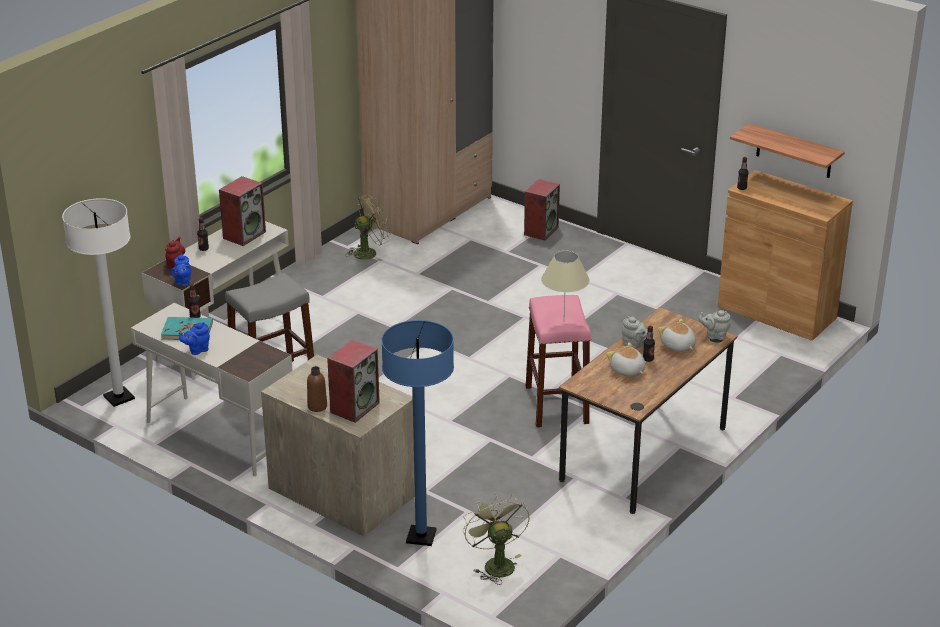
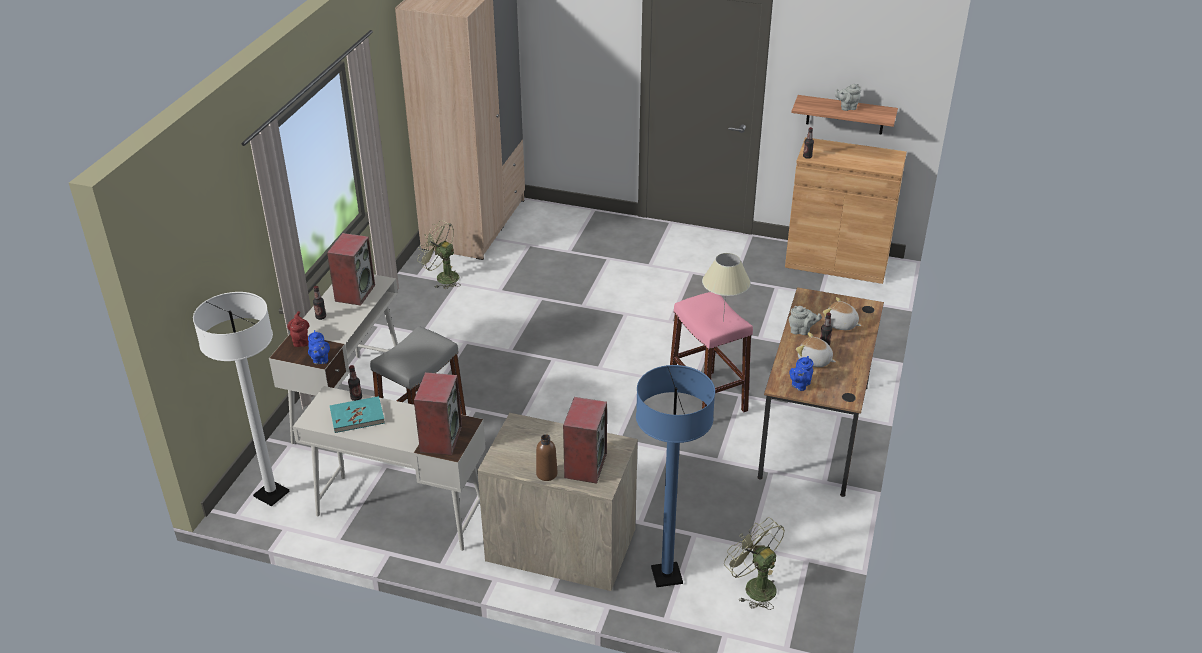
camera: 20 degrees left, 5 degrees up
blue teapot [179,322,210,355] -> blue teapot moved to [789,356,813,391]
green fan [345,195,391,261] -> green fan turned 105 degrees counterclockwise [418,220,461,289]
speaker [524,179,560,240] -> speaker moved to [414,372,462,455]
grey teapot [698,310,731,340] -> grey teapot moved to [835,84,861,111]

